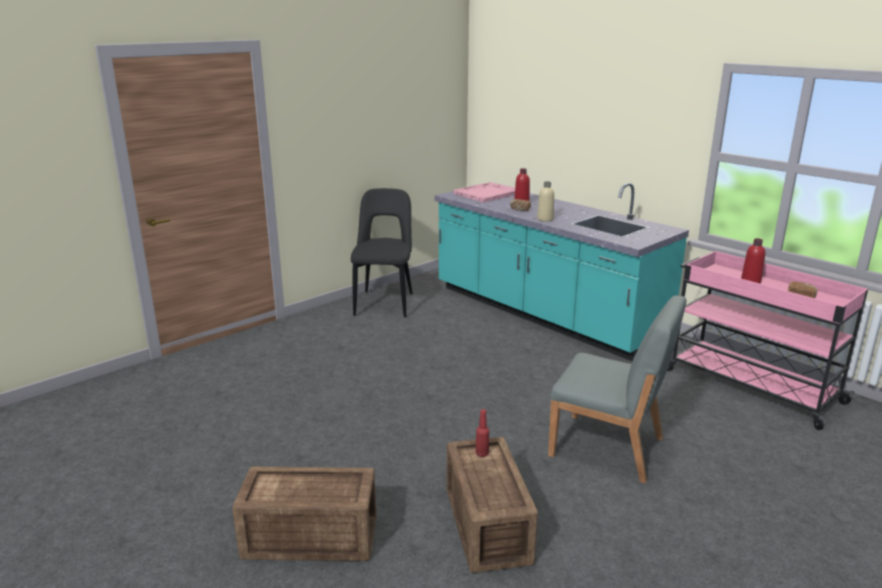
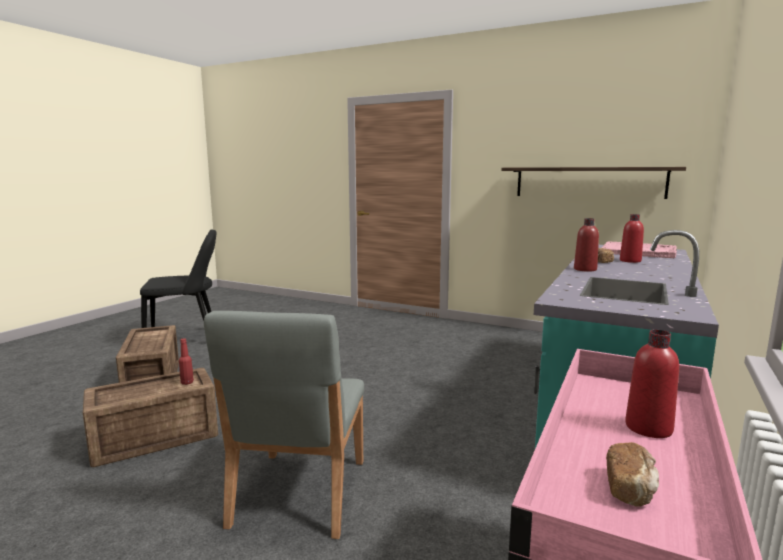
camera: 70 degrees right, 10 degrees down
black chair [351,188,413,317] -> black chair moved to [140,230,216,328]
beige bottle [537,181,554,222] -> red bottle [574,218,599,272]
none -> shelf [501,167,686,199]

